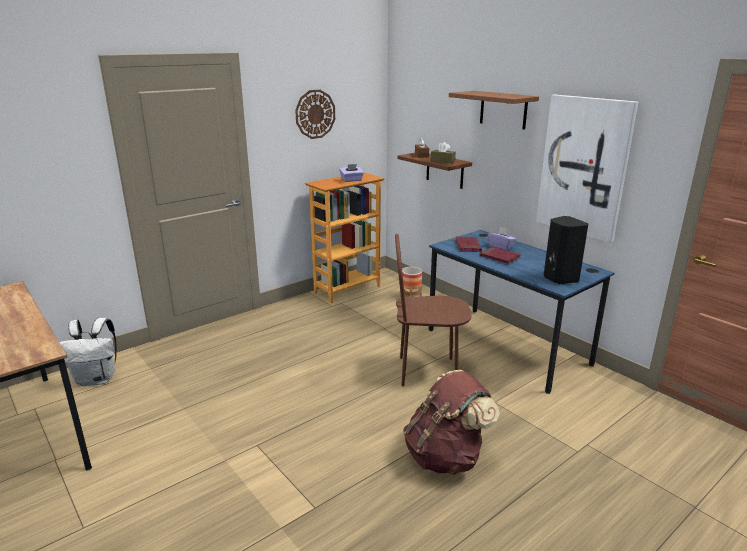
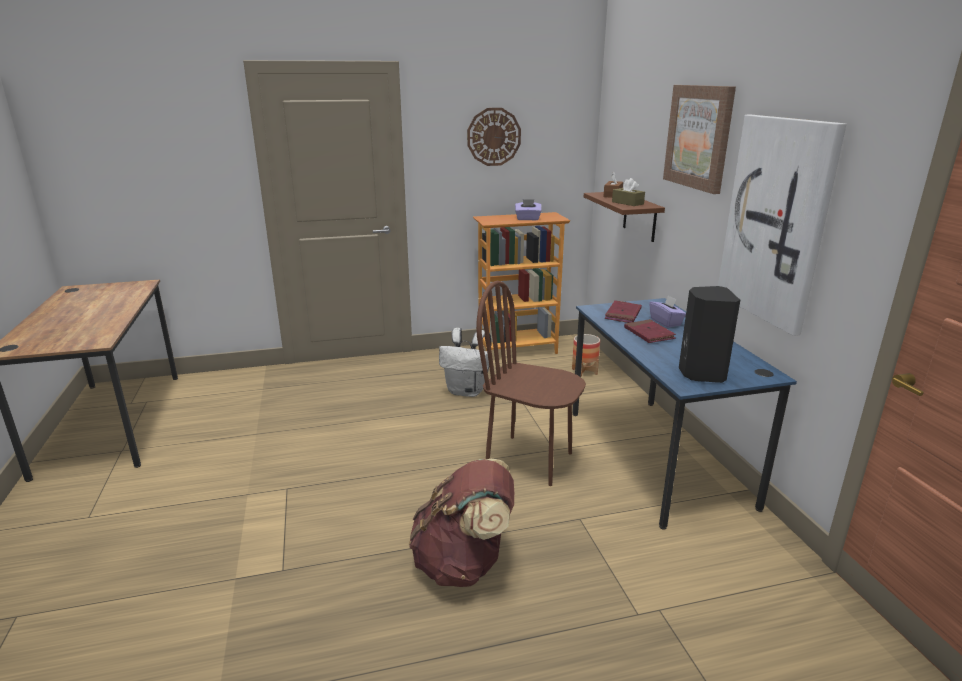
camera: 25 degrees right, 0 degrees up
white backpack [59,318,117,386] -> white backpack moved to [439,328,491,397]
brown shelf [449,91,539,130] -> picture [663,85,736,194]

